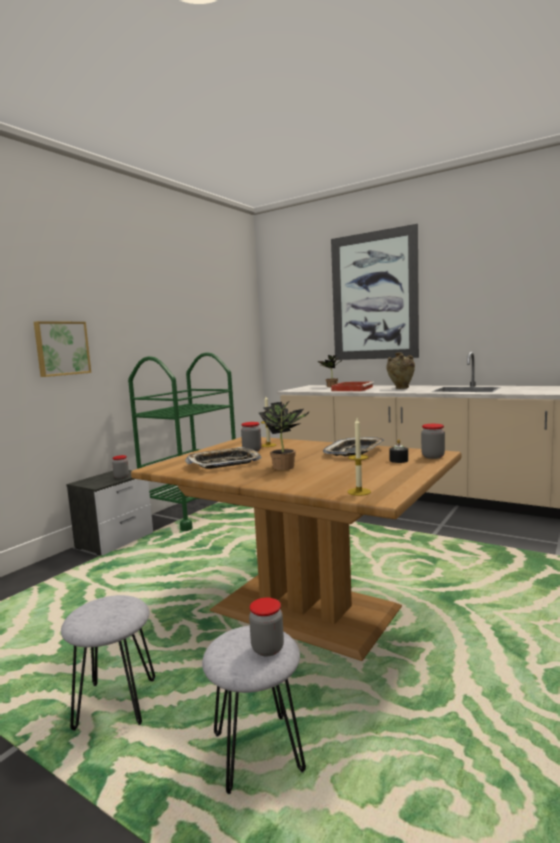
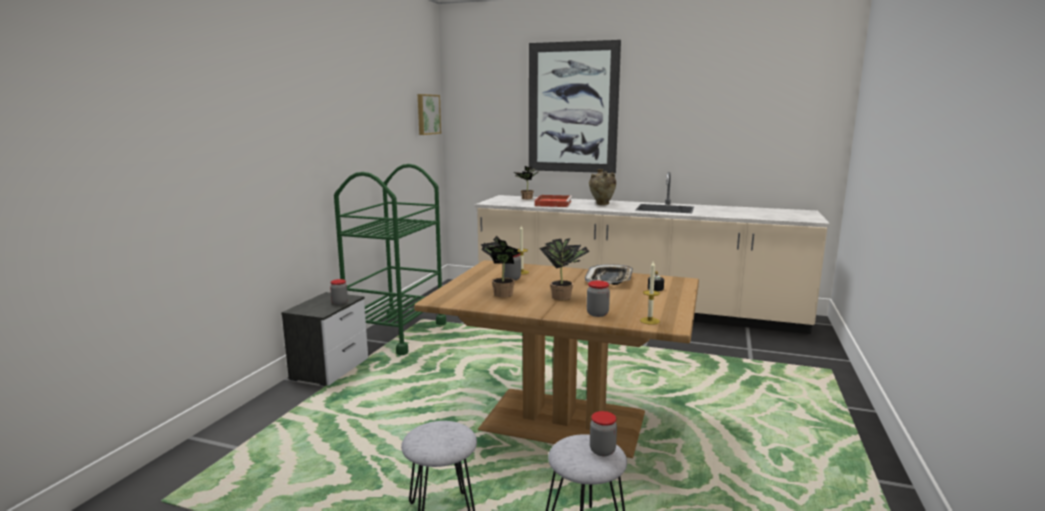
camera: 15 degrees left, 5 degrees up
picture [34,321,91,377] -> picture moved to [418,94,441,135]
tray [185,447,262,469] -> potted plant [480,236,520,297]
jar [421,424,445,459] -> jar moved to [587,281,610,317]

